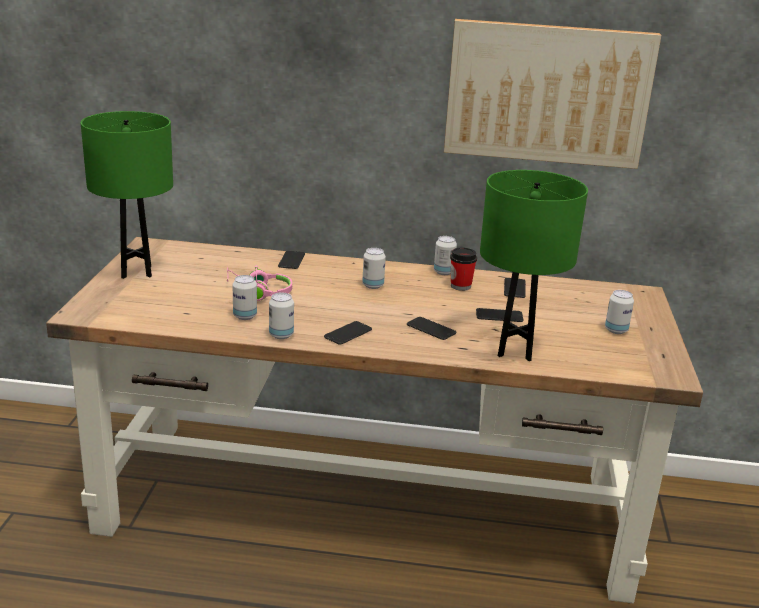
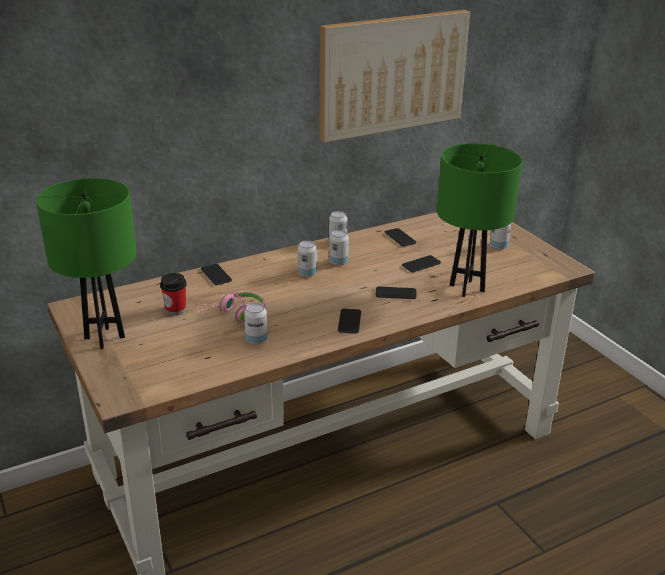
camera: 35 degrees left, 5 degrees up
can [269,292,294,339] -> can moved to [329,230,349,266]
cup [450,247,477,291] -> cup moved to [160,273,187,315]

